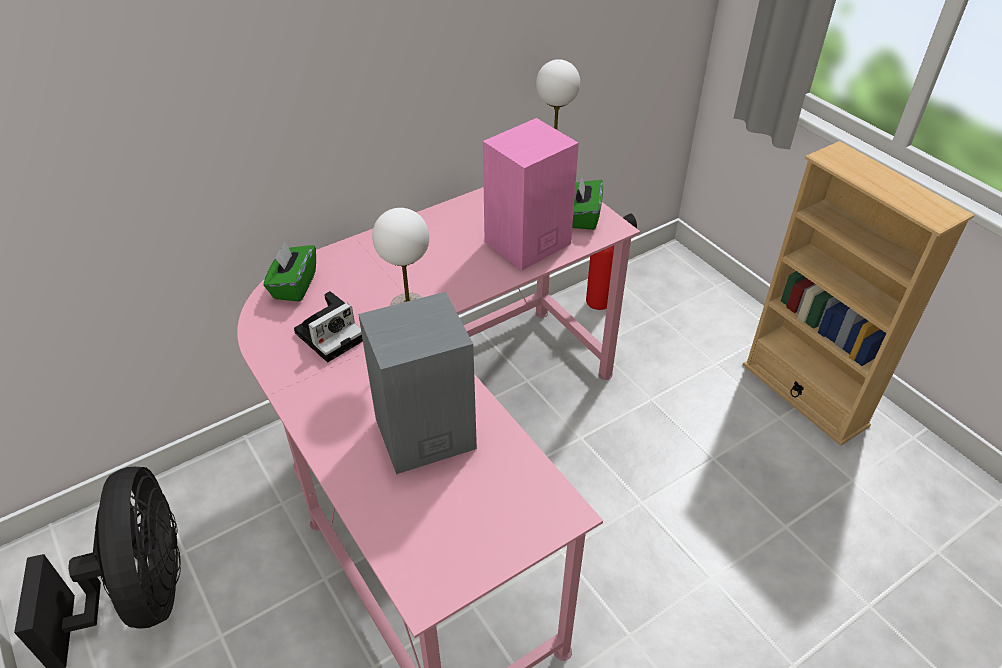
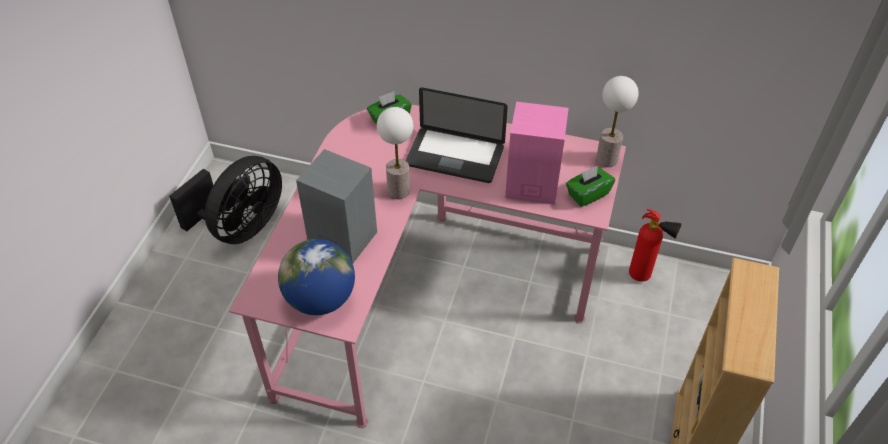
camera: 50 degrees right, 5 degrees up
camera [294,291,363,362] -> none
none -> globe [278,239,355,315]
none -> laptop [405,87,508,183]

